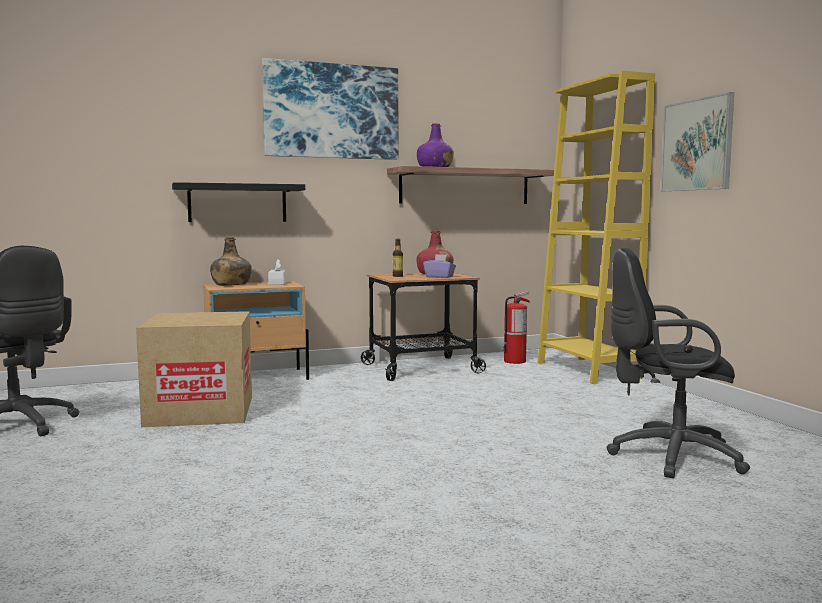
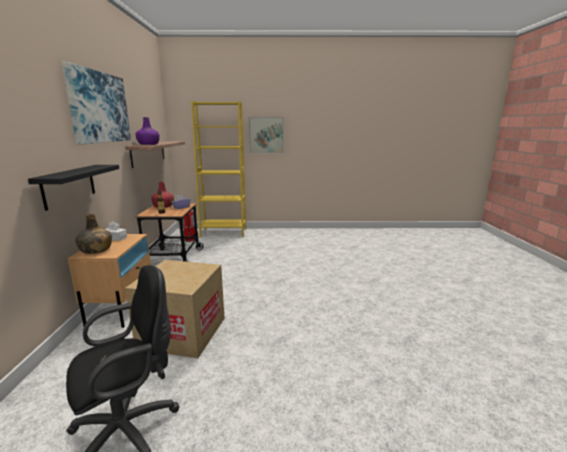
camera: 70 degrees left, 10 degrees up
black office chair [607,248,750,478] -> none

